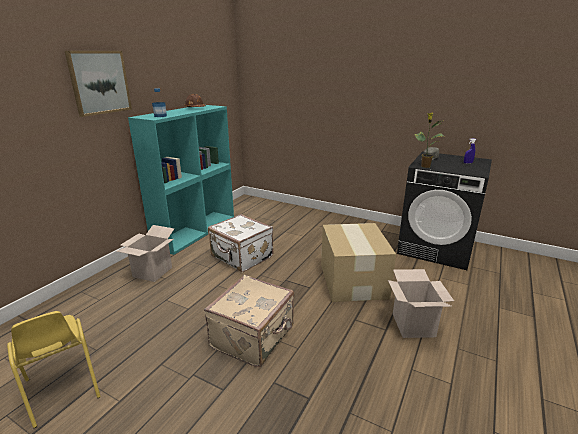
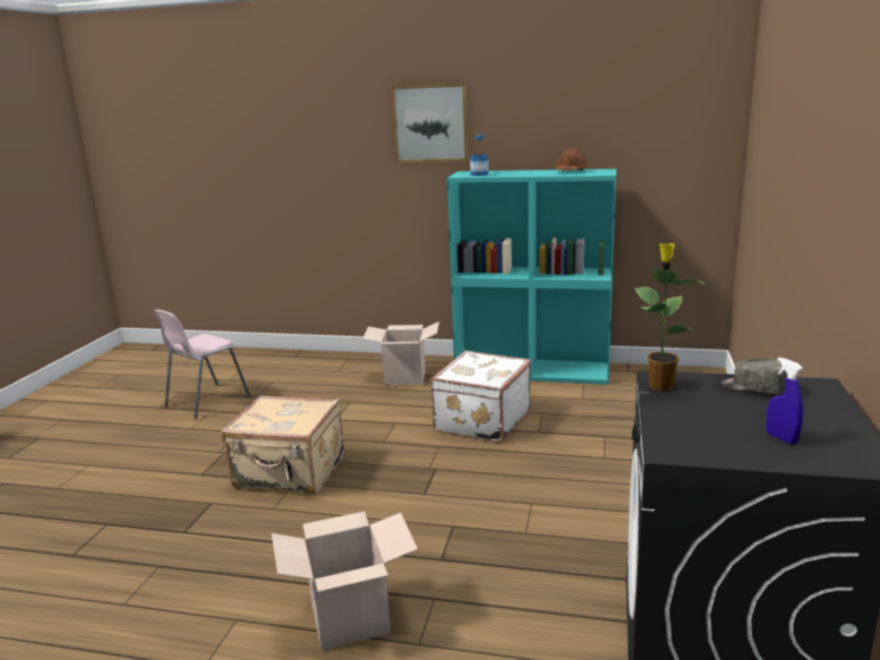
camera: 75 degrees right, 5 degrees down
yellow chair [7,311,101,428] -> pink chair [154,309,250,419]
cardboard box [321,223,396,302] -> none

